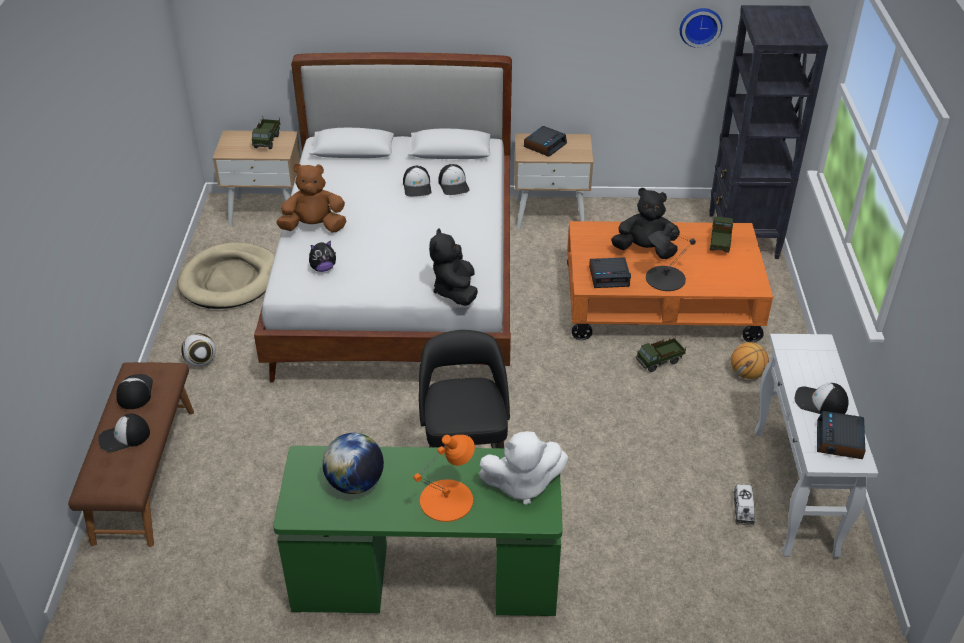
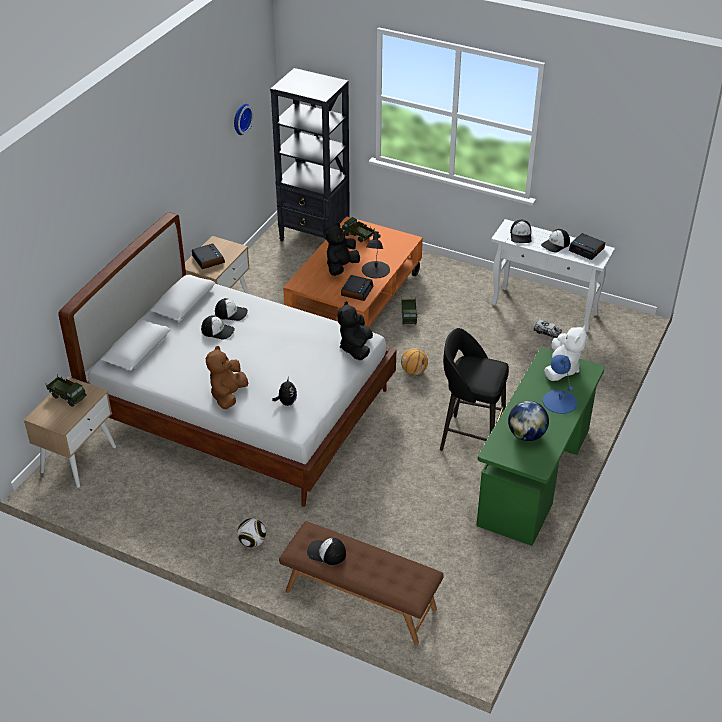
camera: 65 degrees left, 0 degrees up
cap [98,413,150,452] -> cap moved to [510,220,531,243]
beige dog bed [177,243,275,309] -> none
orange table lamp [414,435,475,522] -> blue table lamp [543,355,577,414]
black plush toy [429,228,478,306] -> black plush toy turned 75 degrees clockwise [338,301,373,360]
basketball [731,342,769,379] -> basketball moved to [401,348,428,375]

